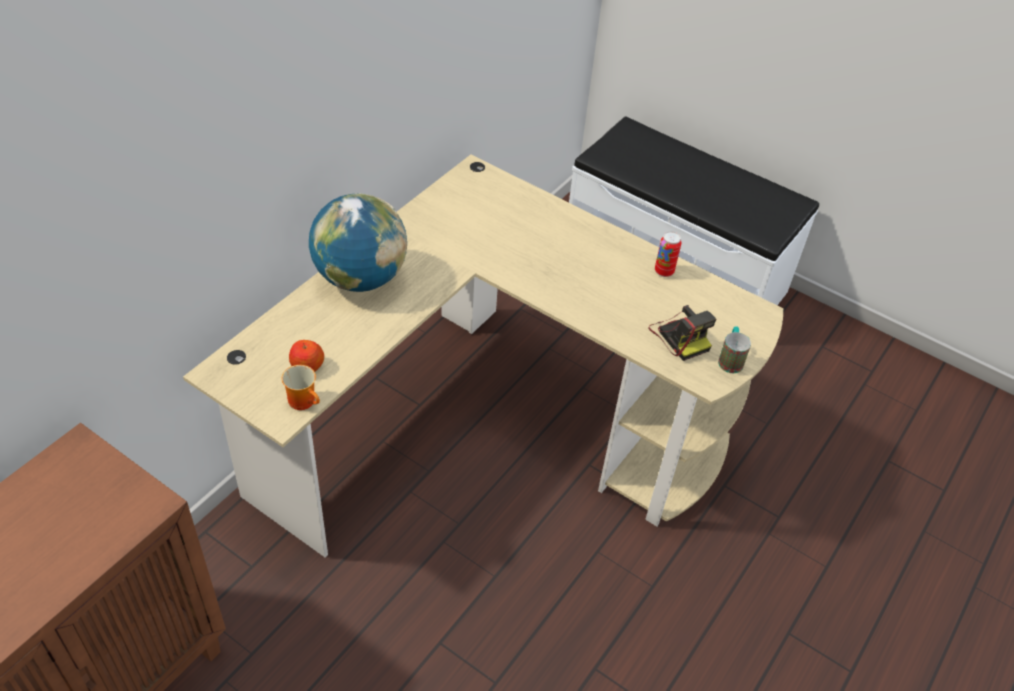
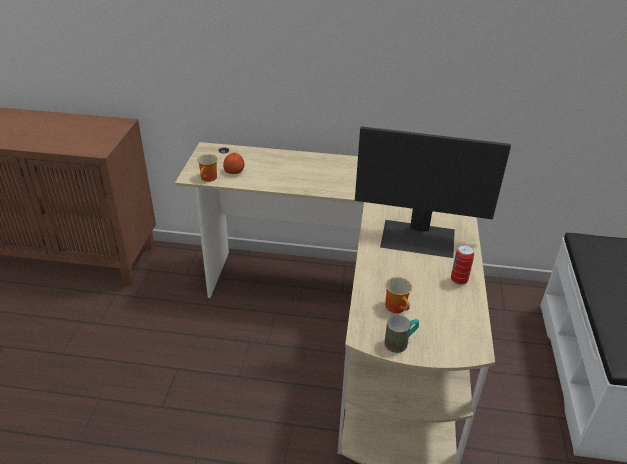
camera: 65 degrees right, 10 degrees down
globe [309,193,407,292] -> none
camera [648,305,716,361] -> mug [385,277,412,313]
none -> monitor [355,126,511,258]

